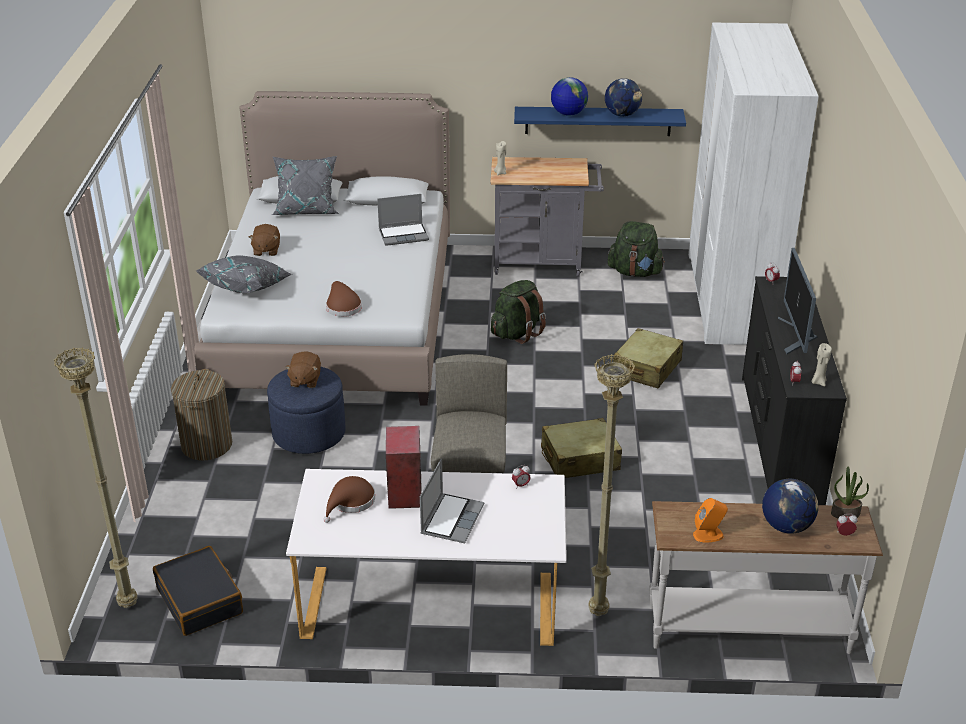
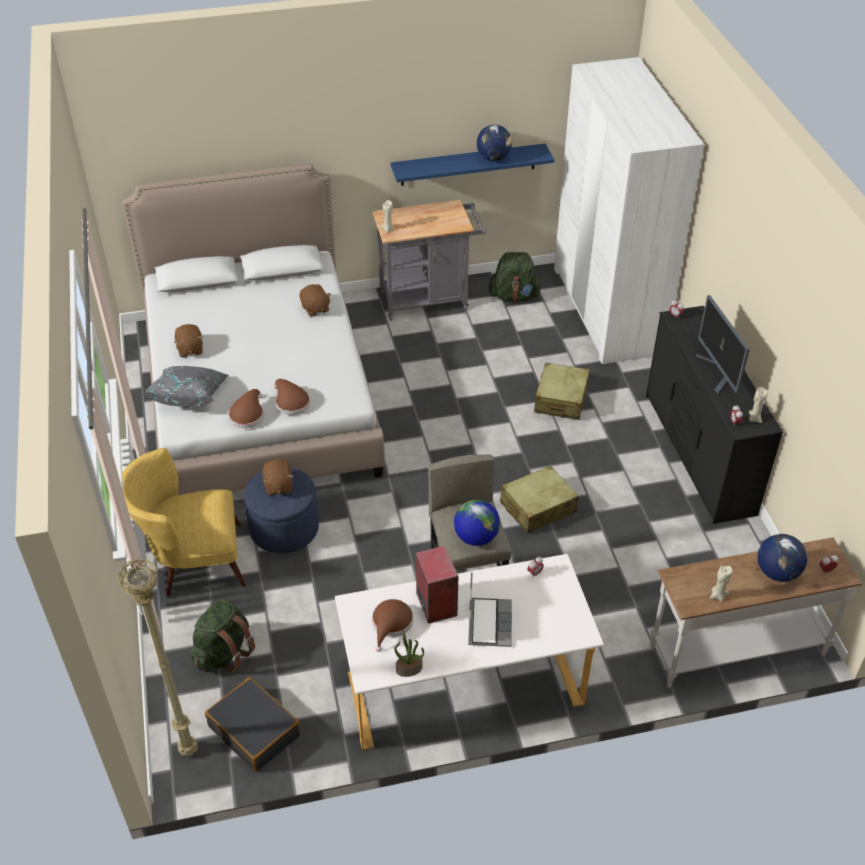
camera: 15 degrees left, 10 degrees up
laundry basket [171,369,232,460] -> yellow armchair [122,448,246,596]
grey pillow [271,156,340,215] -> none
laptop [377,194,429,246] -> brown plush toy [300,284,331,317]
green backpack [491,280,546,344] -> green backpack moved to [191,600,255,672]
globe [551,77,588,116] -> globe moved to [454,500,500,546]
beige floor lamp [588,354,635,616] -> none
orange speaker [693,498,728,542] -> beige candle [710,566,732,601]
potted plant [831,467,869,518] -> potted plant moved to [395,632,424,677]
none -> brown hat [228,389,264,428]

